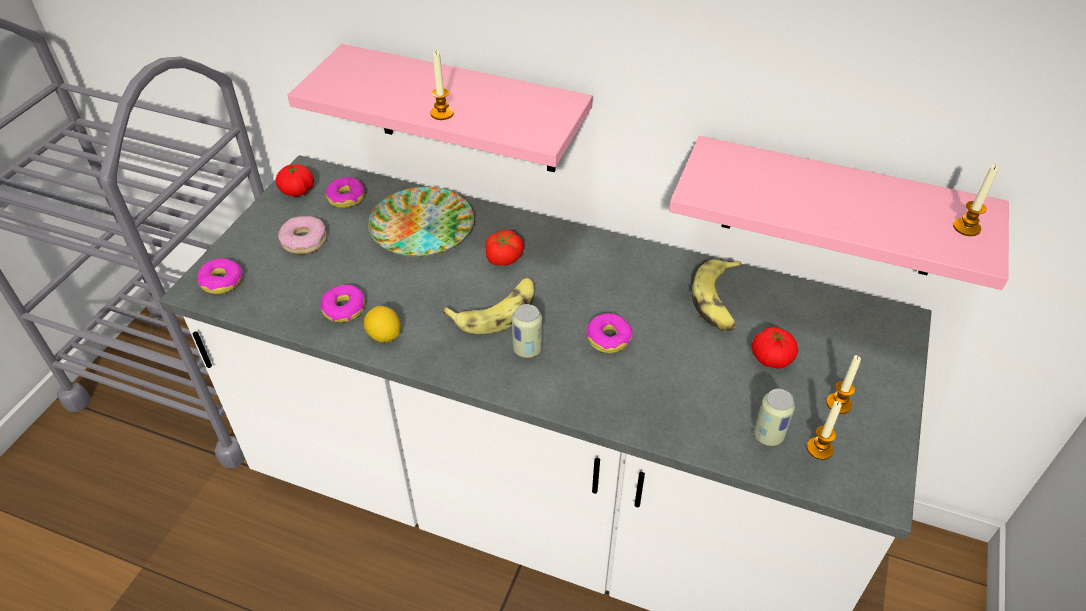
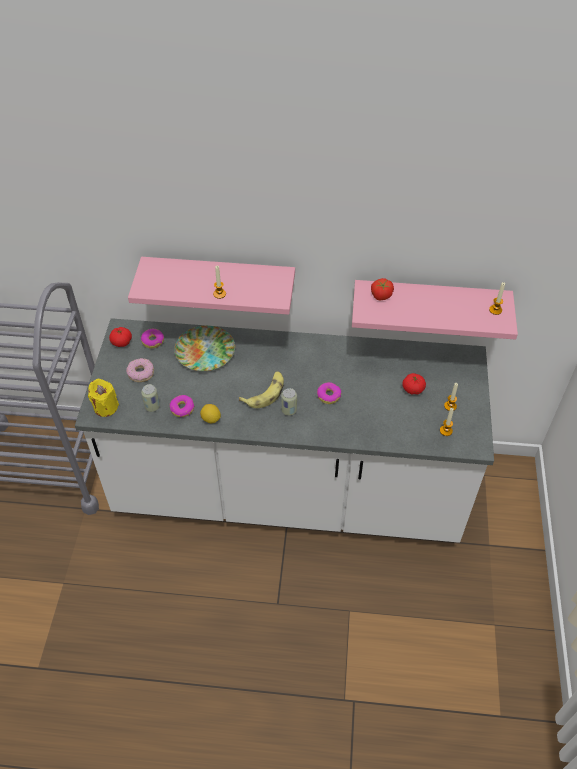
camera: 15 degrees left, 5 degrees up
donut [197,258,243,294] -> yellow candle [88,379,119,417]
tomato [485,230,524,266] -> tomato moved to [371,278,394,300]
banana [692,260,741,331] -> none
can [754,389,795,446] -> can moved to [141,384,160,412]

